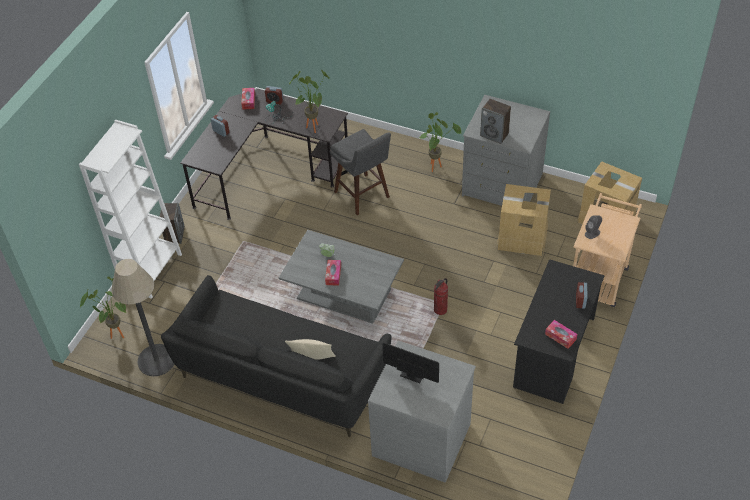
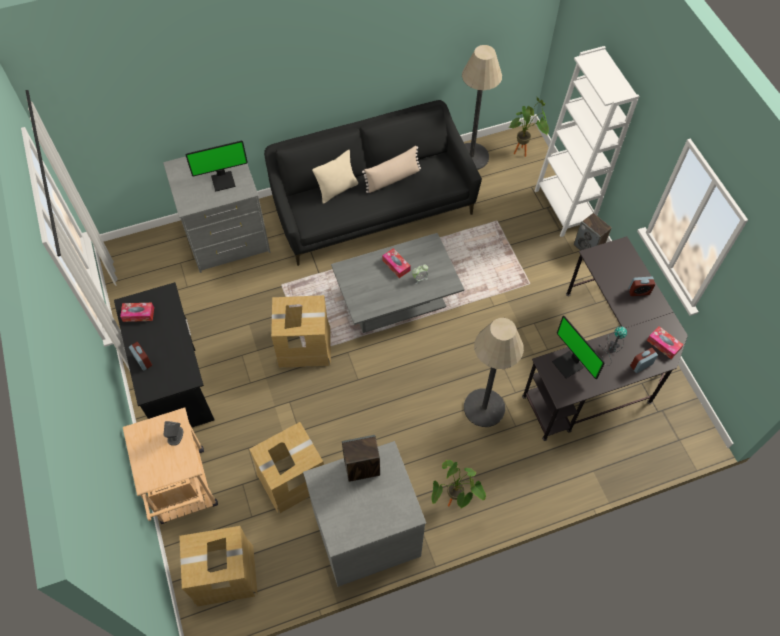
camera: 135 degrees right, 10 degrees up
potted plant [289,70,330,133] -> monitor [552,316,605,379]
grey stool [330,129,391,215] -> floor lamp [464,318,524,427]
fire extinguisher [434,278,448,315] -> cardboard box [271,295,331,368]
none -> beige pillow [362,146,421,193]

